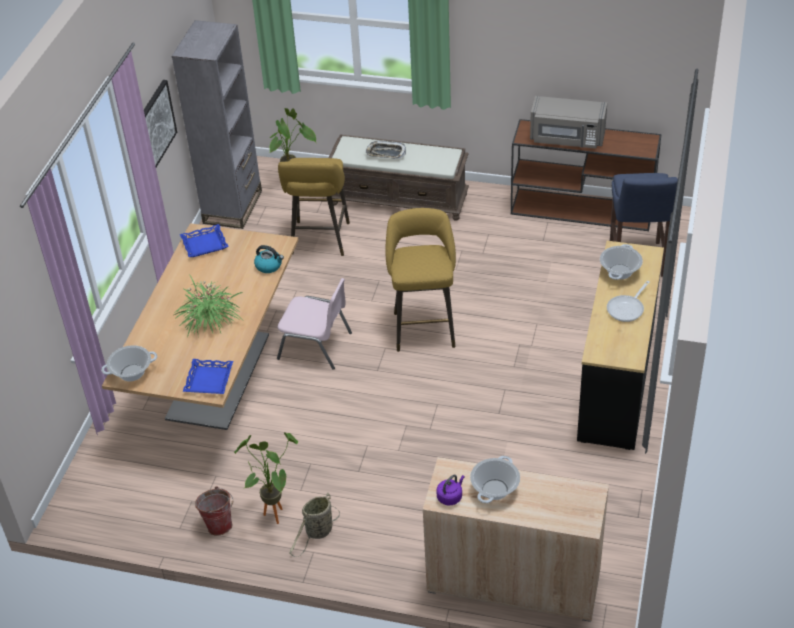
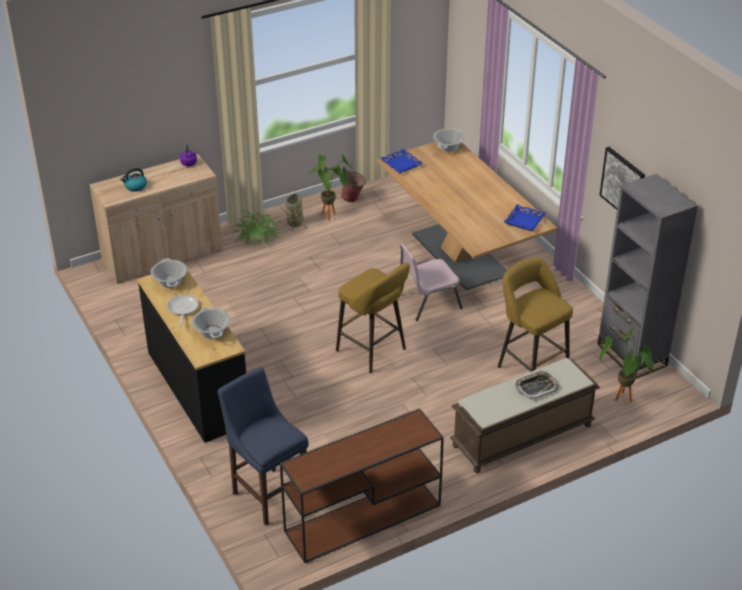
camera: 135 degrees right, 5 degrees down
potted plant [173,274,243,338] -> potted plant moved to [231,210,284,246]
kettle [254,245,284,273] -> kettle moved to [120,168,147,192]
cooking pot [470,456,520,503] -> cooking pot moved to [151,258,187,288]
grey microwave [530,96,607,148] -> none

